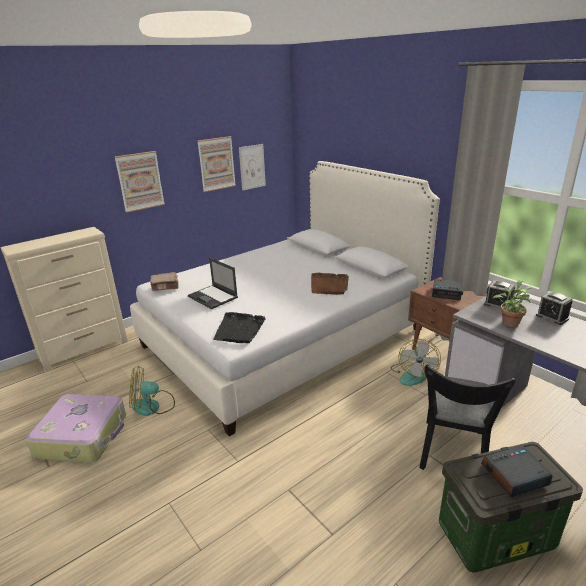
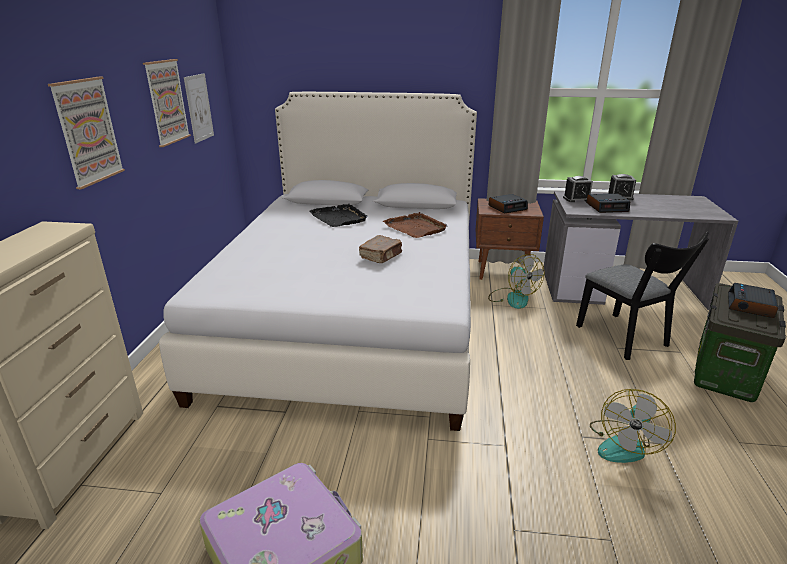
camera: 45 degrees left, 0 degrees up
fan [129,366,175,416] -> fan moved to [590,389,676,463]
brown book [150,272,179,291] -> brown book moved to [359,235,402,263]
laptop [188,257,238,309] -> none
black tray [213,312,266,343] -> black tray moved to [310,204,367,227]
potted plant [493,280,532,327] -> alarm clock [586,194,630,213]

